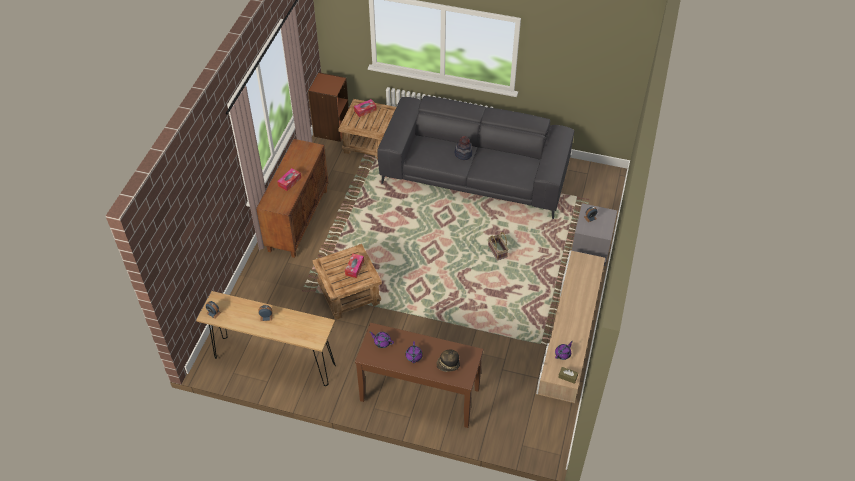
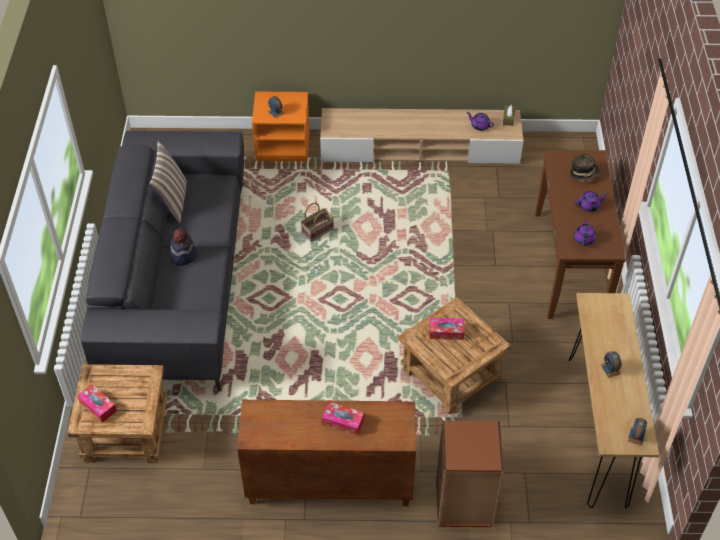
camera: 105 degrees left, 0 degrees up
brown bookcase [308,72,349,142] -> brown bookcase moved to [436,421,504,528]
grey nightstand [572,203,617,266] -> orange nightstand [252,91,310,162]
none -> pillow [149,140,187,224]

